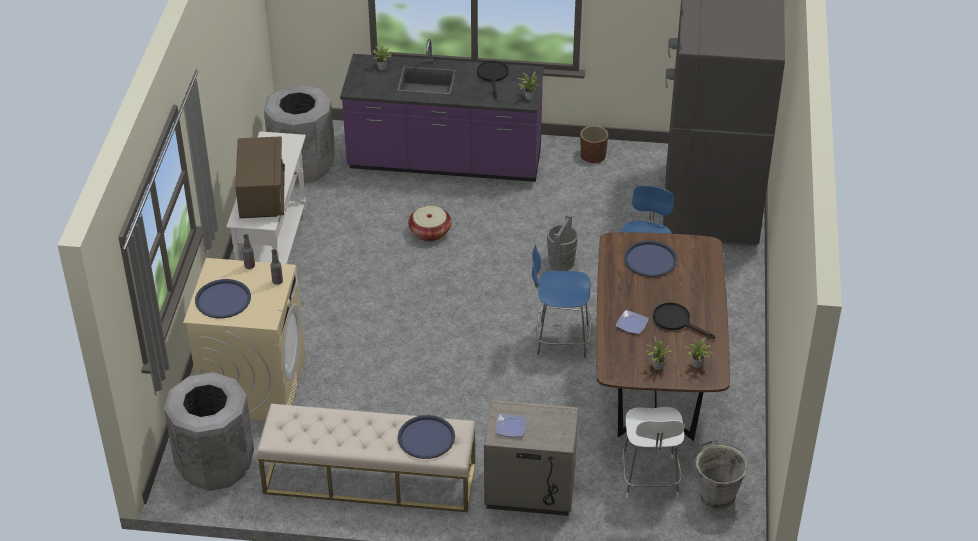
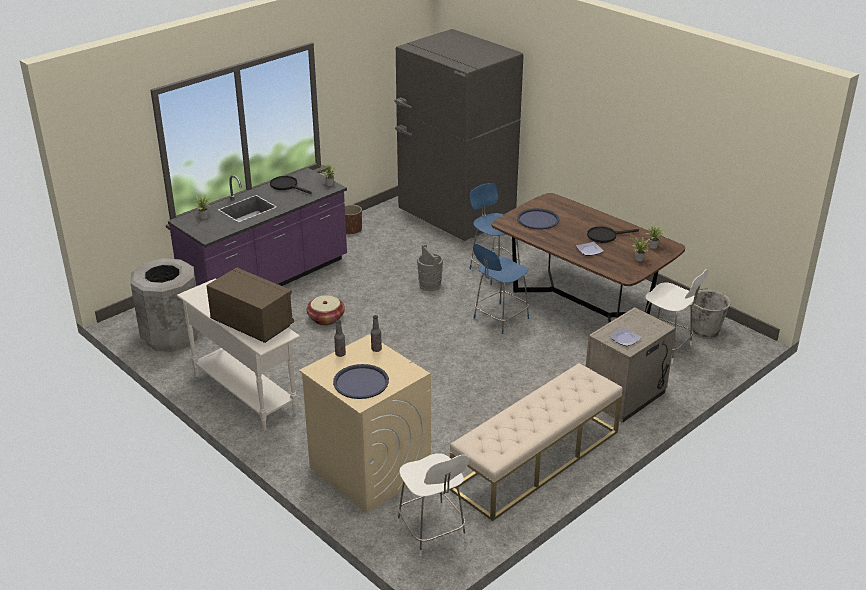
camera: 50 degrees left, 10 degrees down
grey trash can [164,372,254,491] -> white chair [397,453,469,556]
blue tray [398,415,455,459] -> none

